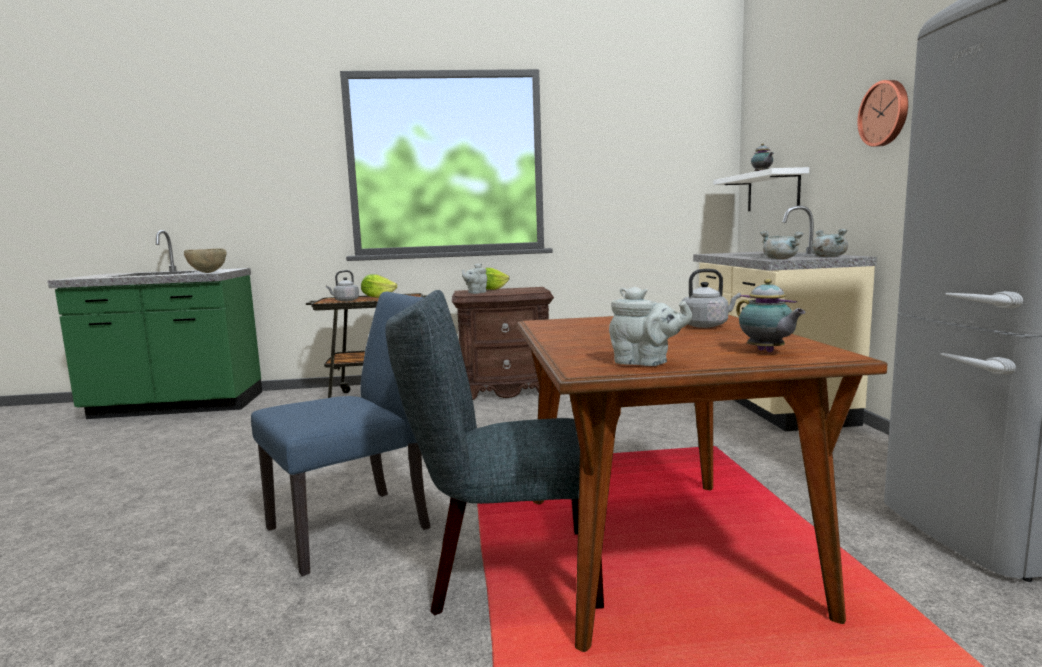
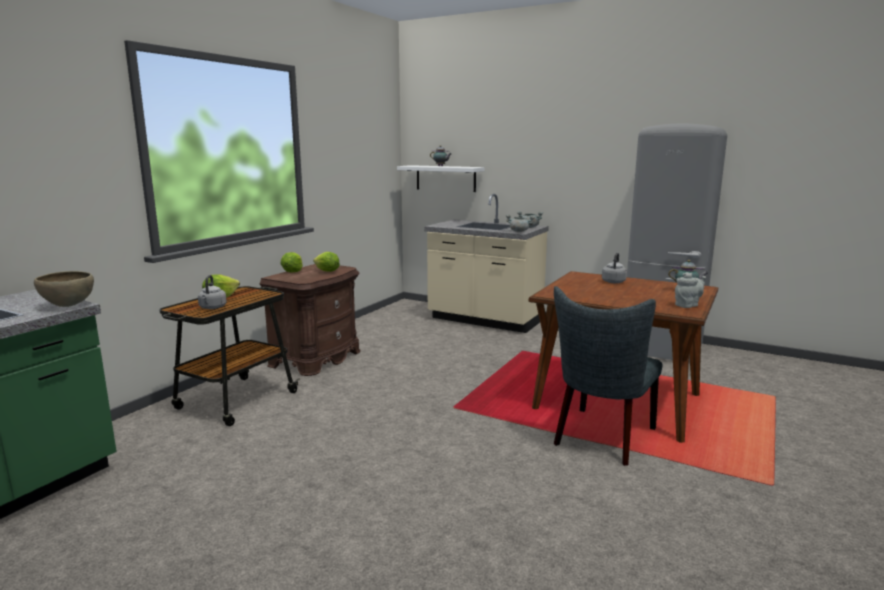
camera: 55 degrees left, 5 degrees up
blue chair [251,292,431,576] -> none
grey teapot [462,264,487,294] -> none
wall clock [857,80,908,147] -> none
none -> lettuce [313,252,340,272]

